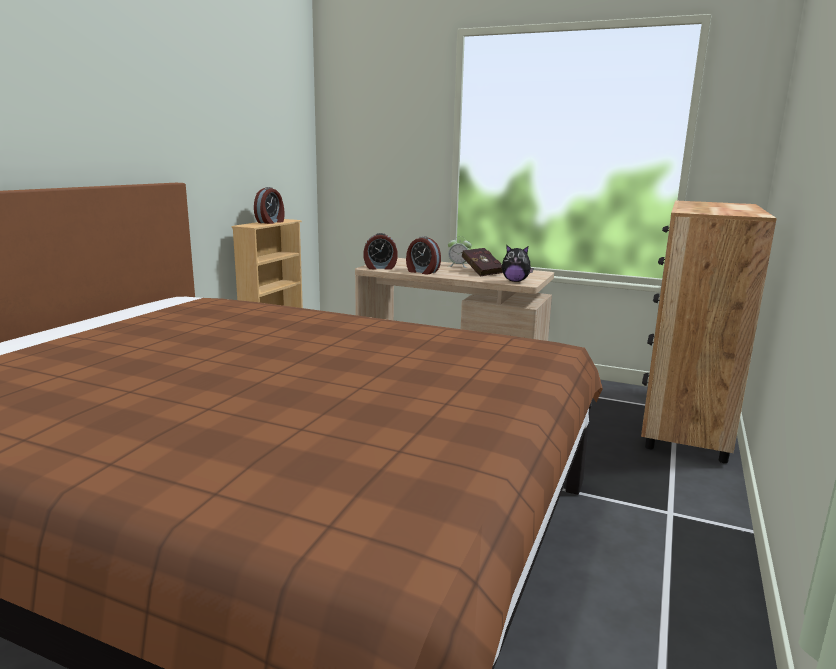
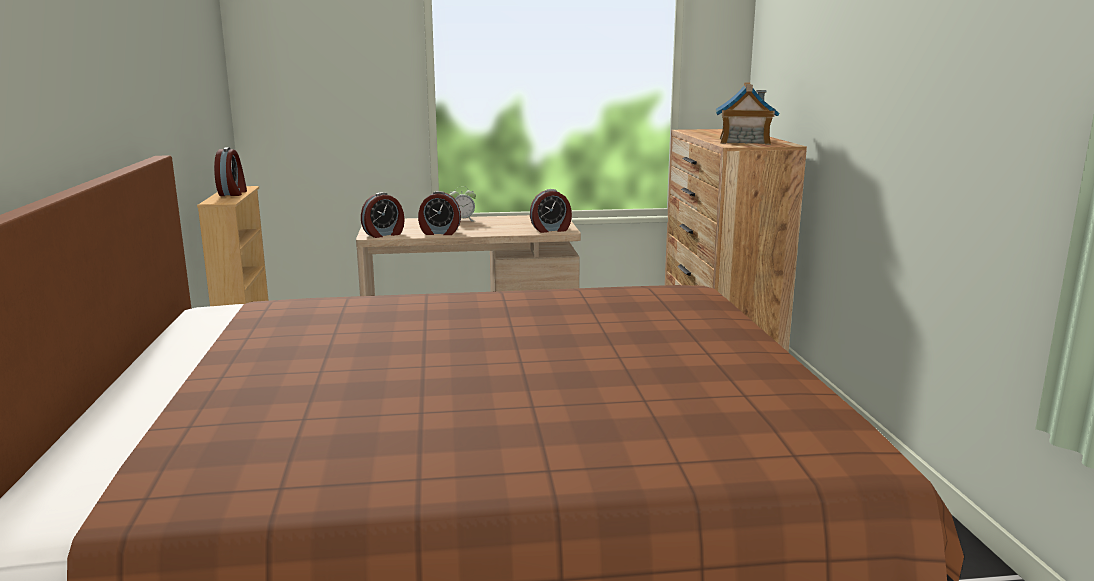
camera: 30 degrees left, 0 degrees up
red book [461,248,503,277] -> none
plush toy [502,245,534,282] -> alarm clock [530,189,572,233]
none -> toy house [716,83,780,145]

